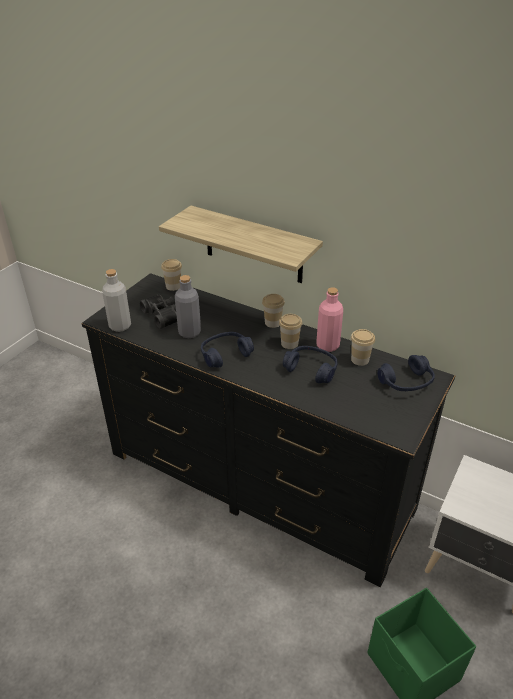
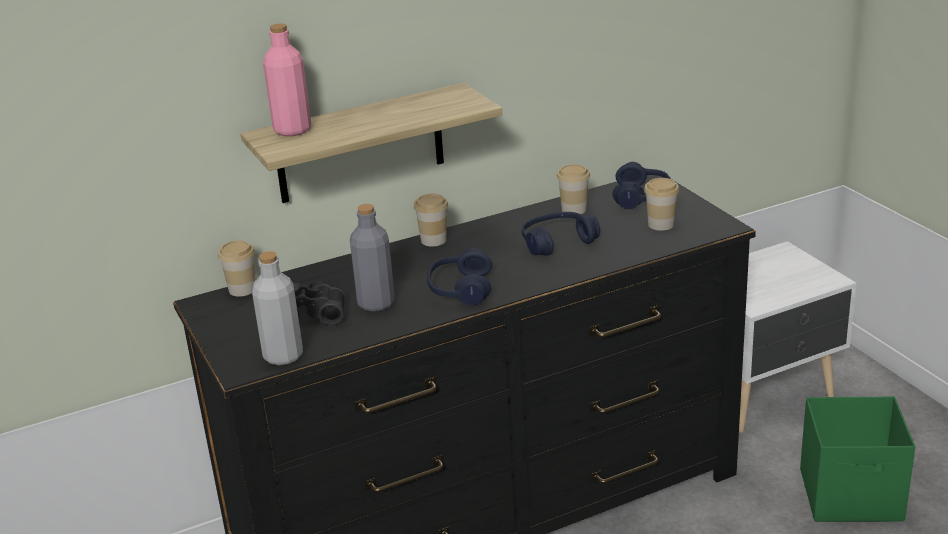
camera: 55 degrees left, 10 degrees down
cup [279,314,302,349] -> cup moved to [644,178,679,231]
pink bottle [317,287,343,352] -> pink bottle moved to [263,24,311,136]

